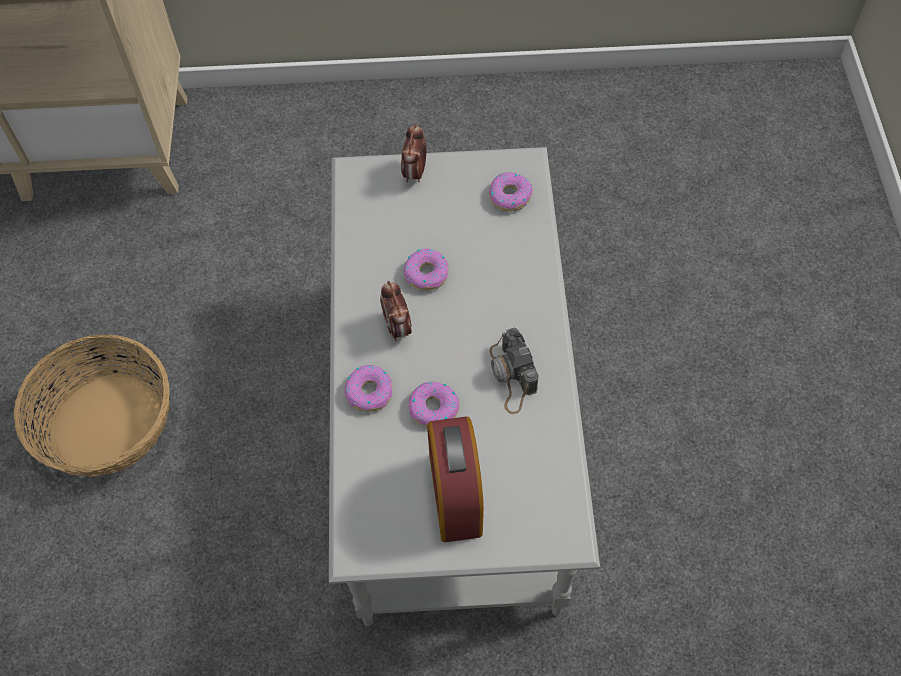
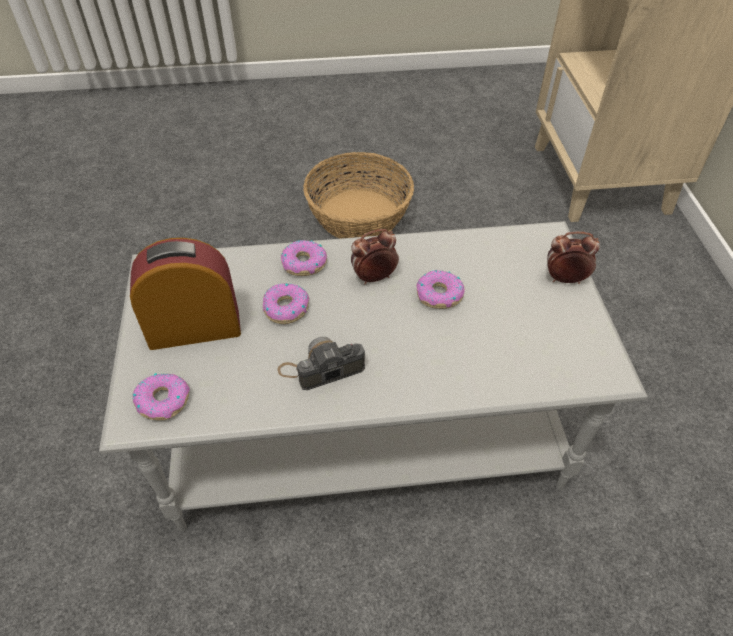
camera: 85 degrees right, 10 degrees down
donut [489,172,533,212] -> donut moved to [133,373,190,420]

